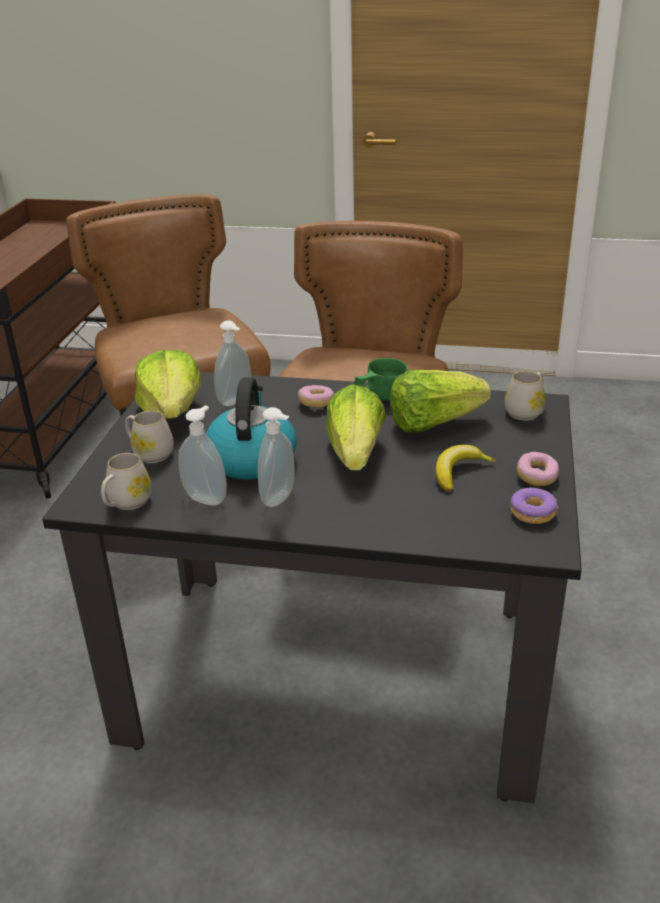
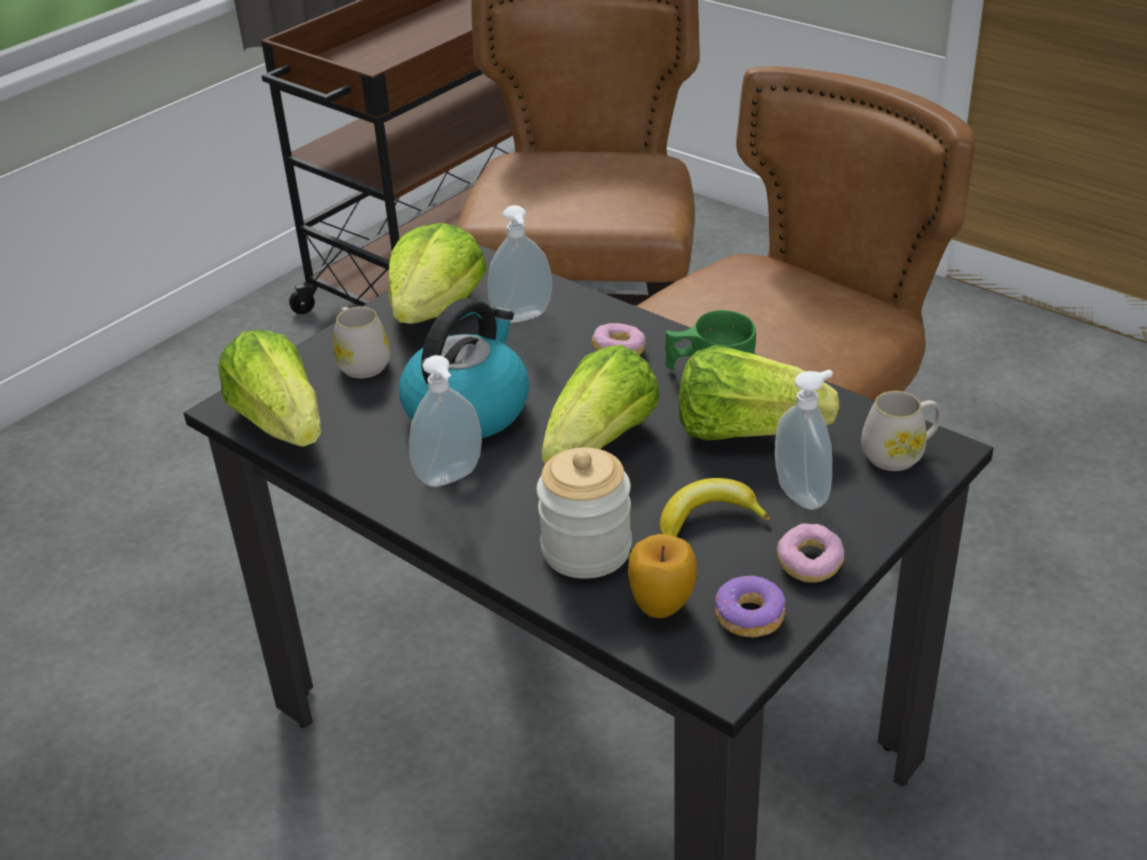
camera: 30 degrees right, 5 degrees up
white mug [101,453,152,510] -> lettuce [218,330,321,447]
soap dispenser [178,405,227,506] -> soap dispenser moved to [775,369,833,510]
none -> jar [537,447,632,579]
none -> apple [628,534,697,618]

